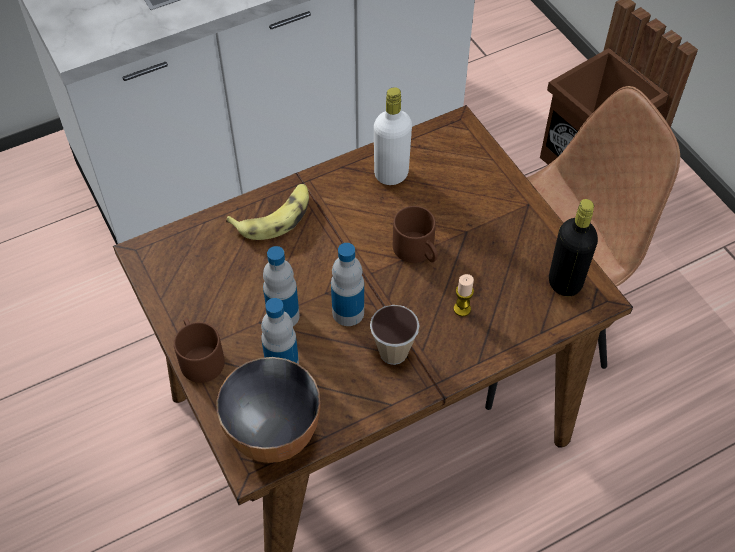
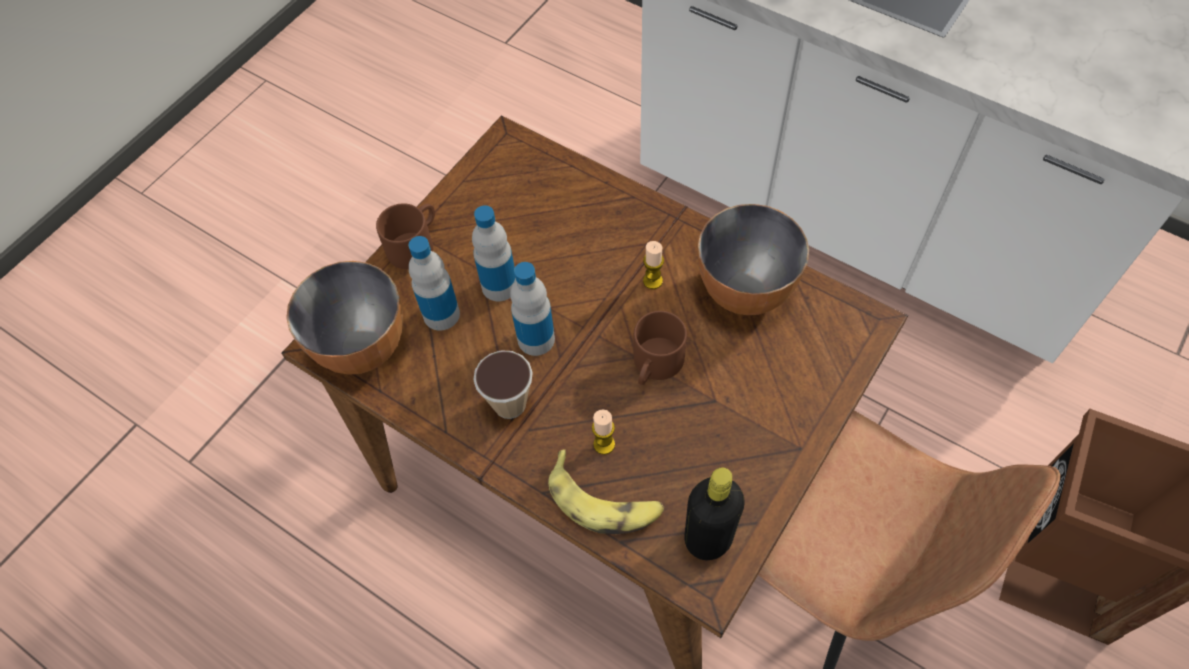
camera: 65 degrees right, 5 degrees up
banana [226,184,309,240] -> banana moved to [548,449,664,534]
white bottle [374,87,412,185] -> bowl [697,204,809,315]
none -> candle [643,241,664,289]

